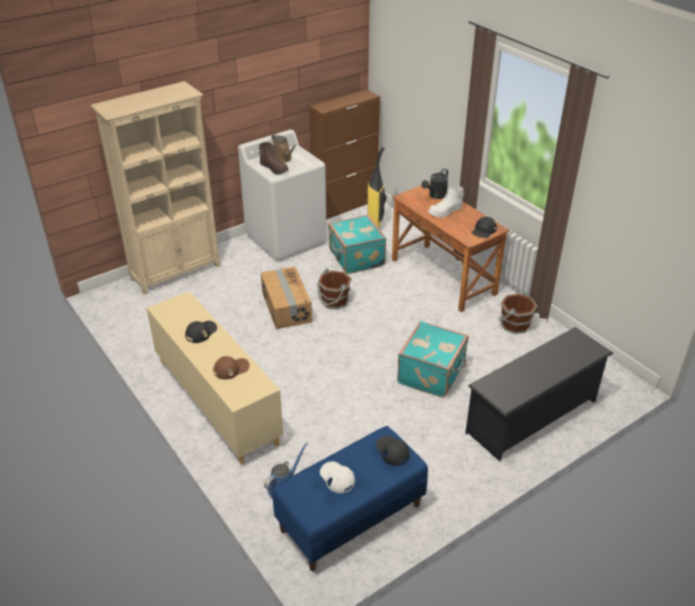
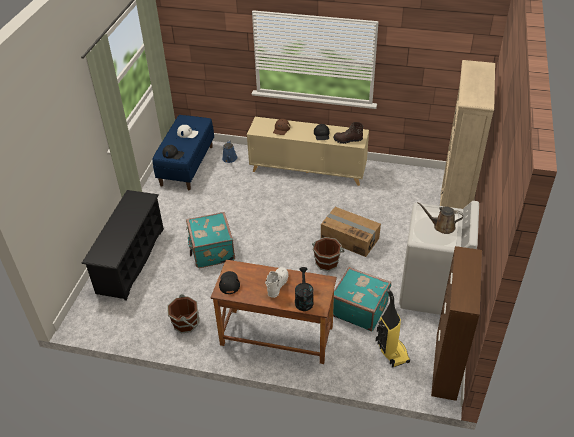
camera: 140 degrees right, 5 degrees up
brown boot [259,142,289,175] -> brown boot moved to [333,122,363,144]

